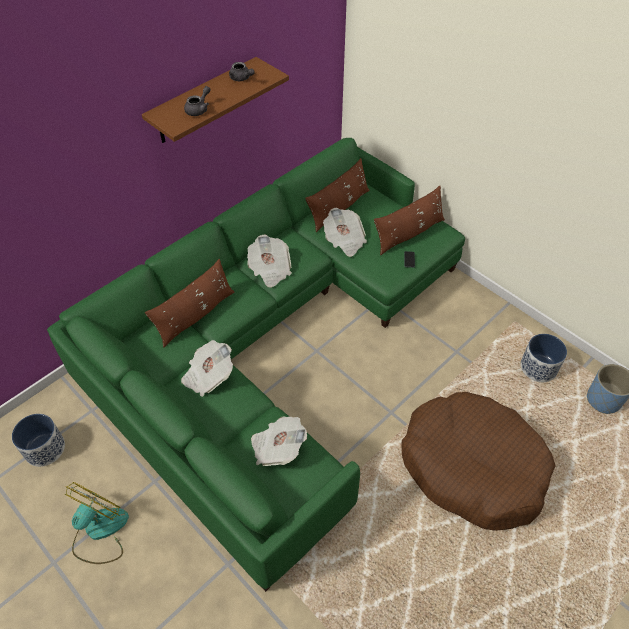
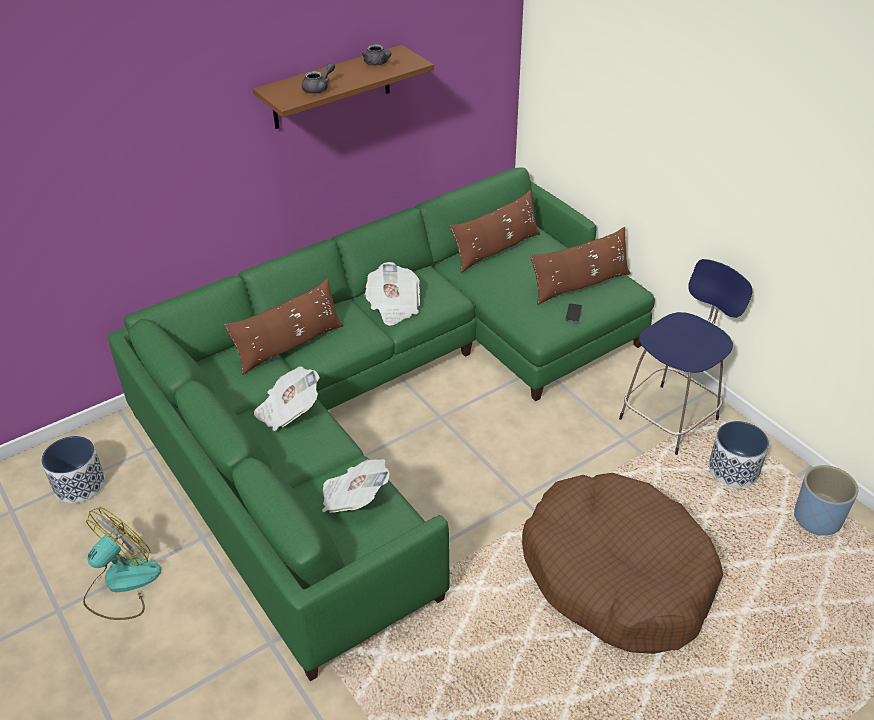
camera: 10 degrees right, 10 degrees down
newspaper [323,207,367,257] -> none
none -> blue stool [619,259,752,455]

